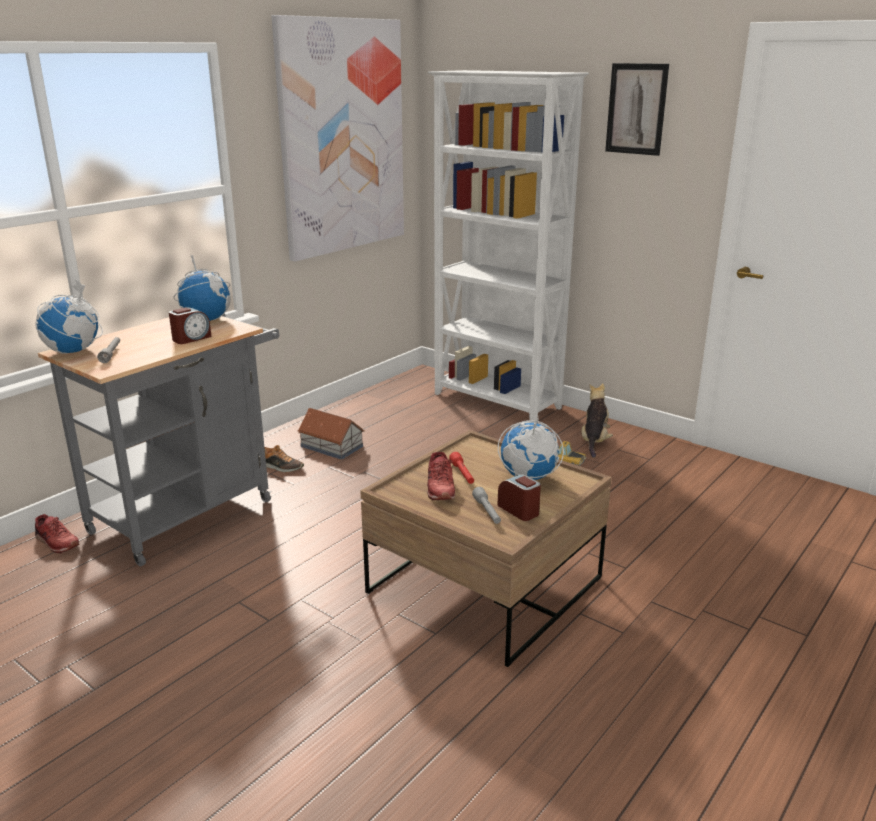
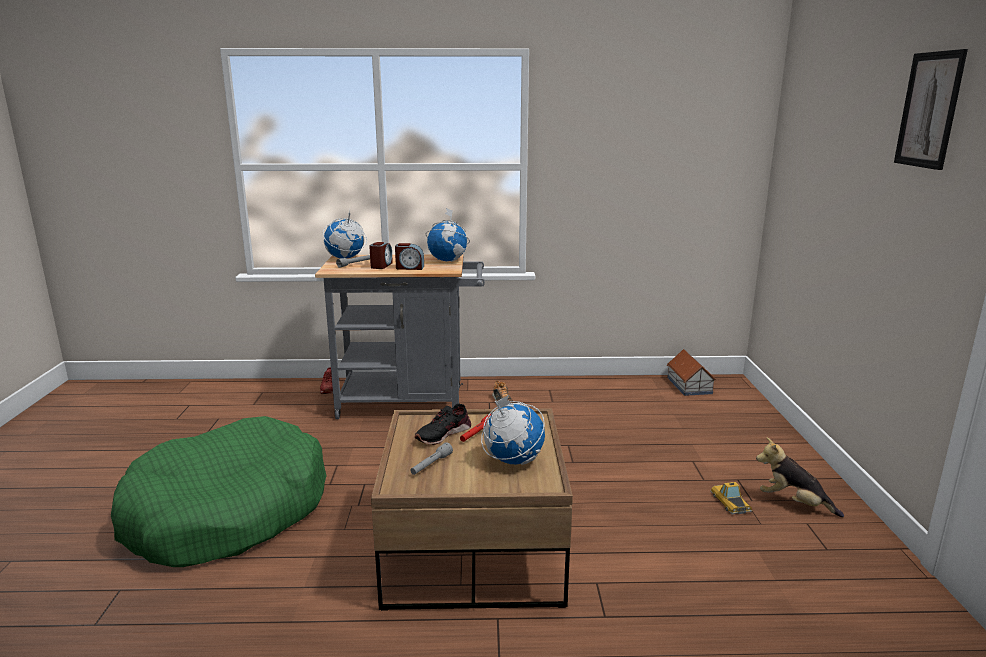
camera: 50 degrees right, 5 degrees down
picture [271,15,404,262] -> none
toy house [298,408,365,460] -> toy house moved to [667,349,716,396]
red shoe [427,452,455,501] -> black shoe [414,404,471,445]
white bookcase [428,70,589,422] -> none
alarm clock [497,474,541,521] -> alarm clock moved to [369,242,393,269]
plush toy [581,383,613,458] -> plush toy turned 120 degrees counterclockwise [756,438,844,517]
none -> green dog bed [111,416,327,567]

